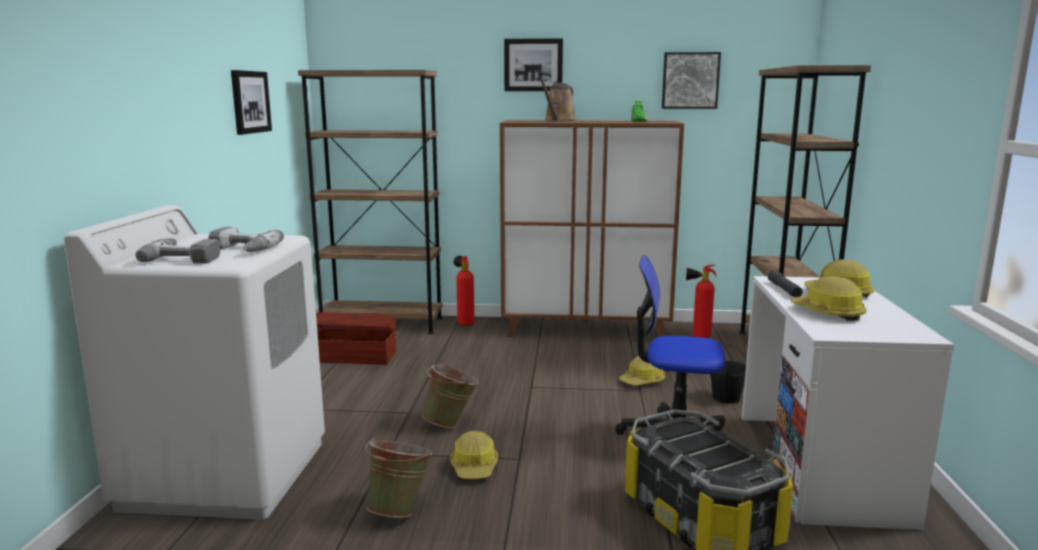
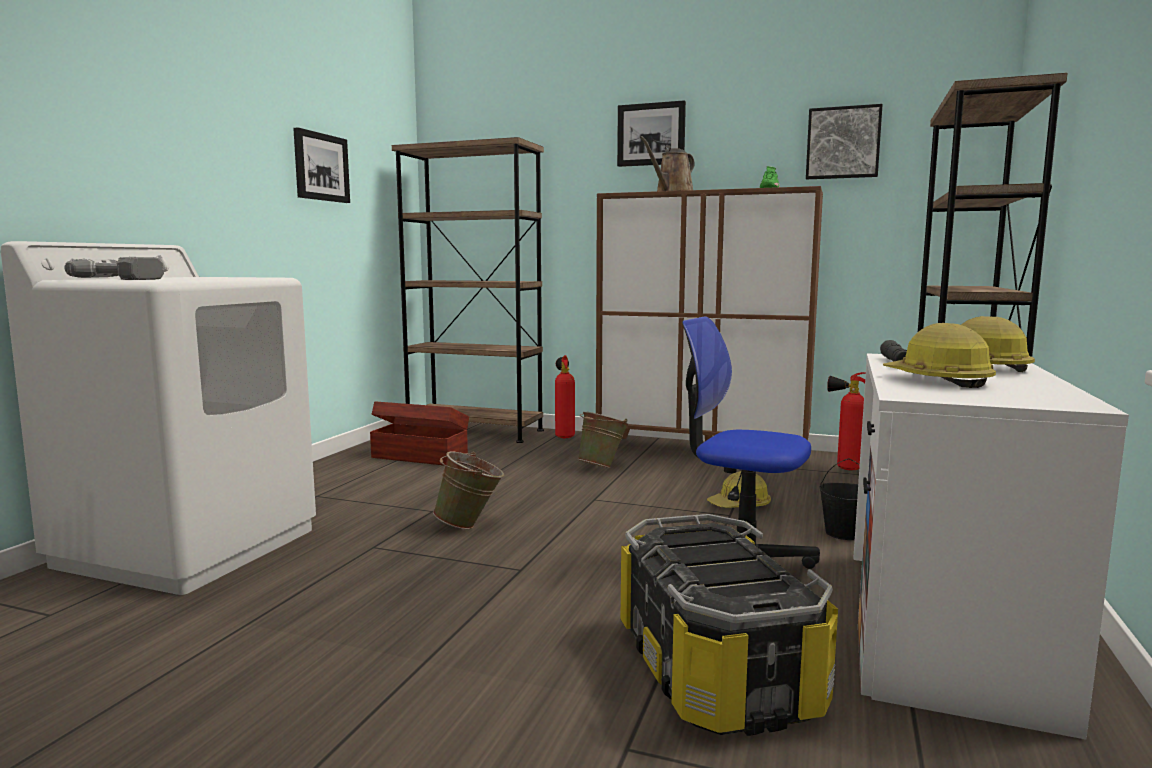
camera: 15 degrees right, 5 degrees down
power drill [208,227,284,252] -> none
green bucket [365,436,432,518] -> green bucket moved to [578,412,629,468]
hard hat [450,431,498,479] -> none

